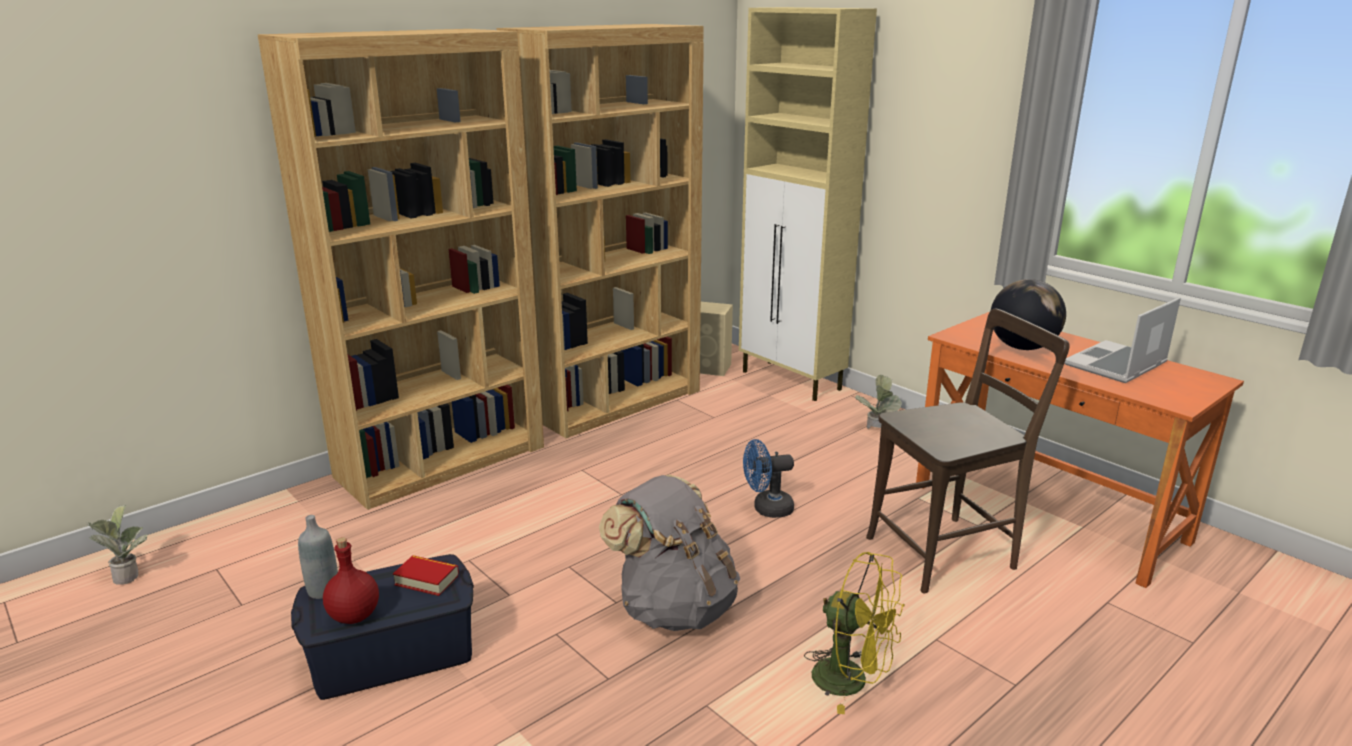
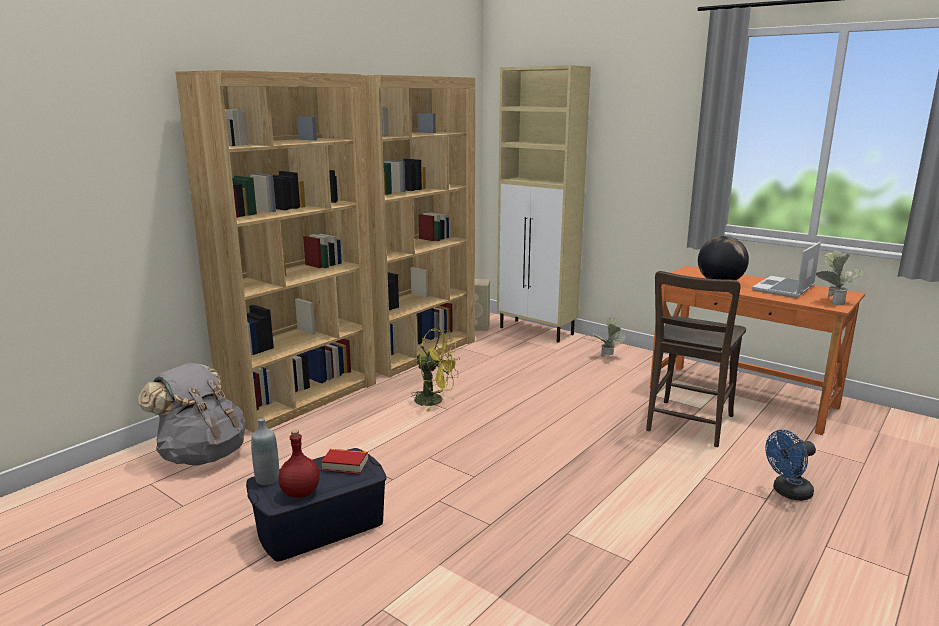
camera: 10 degrees left, 5 degrees down
potted plant [88,505,148,585] -> potted plant moved to [816,251,863,305]
grey backpack [599,475,740,631] -> grey backpack moved to [138,362,245,466]
blue fan [743,439,794,518] -> blue fan moved to [765,430,816,501]
yellow fan [804,552,904,714] -> yellow fan moved to [411,328,460,412]
brown chair [866,309,1070,593] -> brown chair turned 150 degrees clockwise [646,271,746,447]

